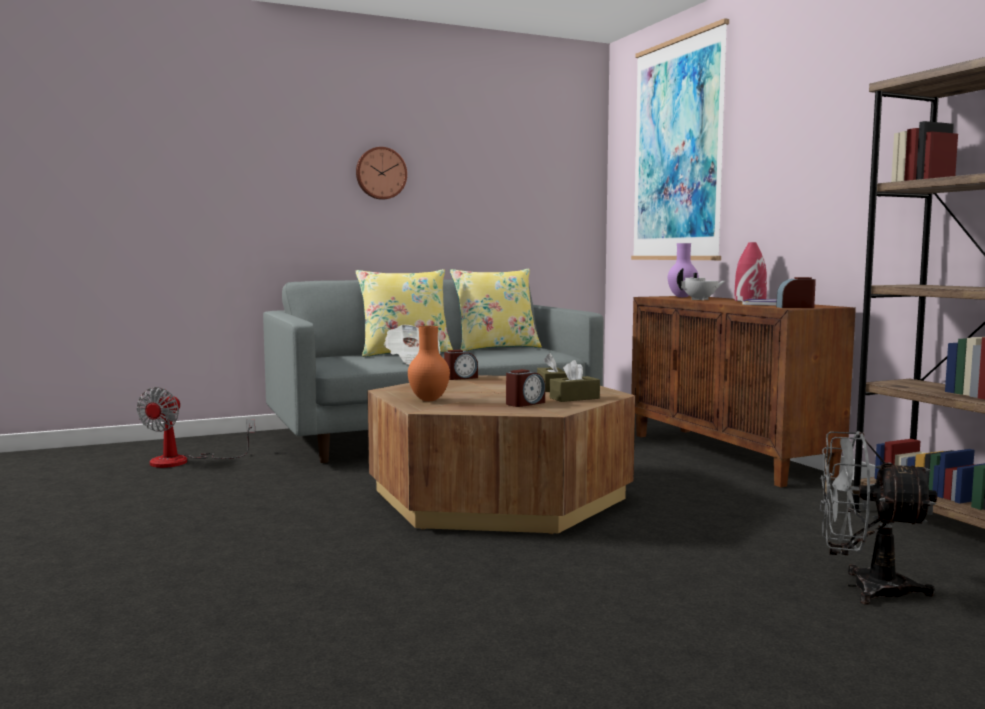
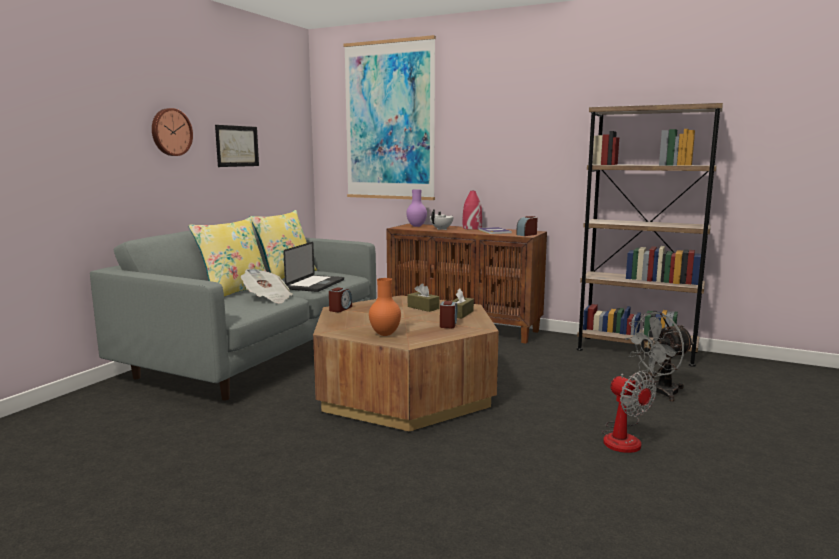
camera: 40 degrees left, 5 degrees up
fan [137,387,255,468] -> fan moved to [602,371,657,453]
none -> picture [215,125,259,167]
none -> laptop [283,242,344,292]

